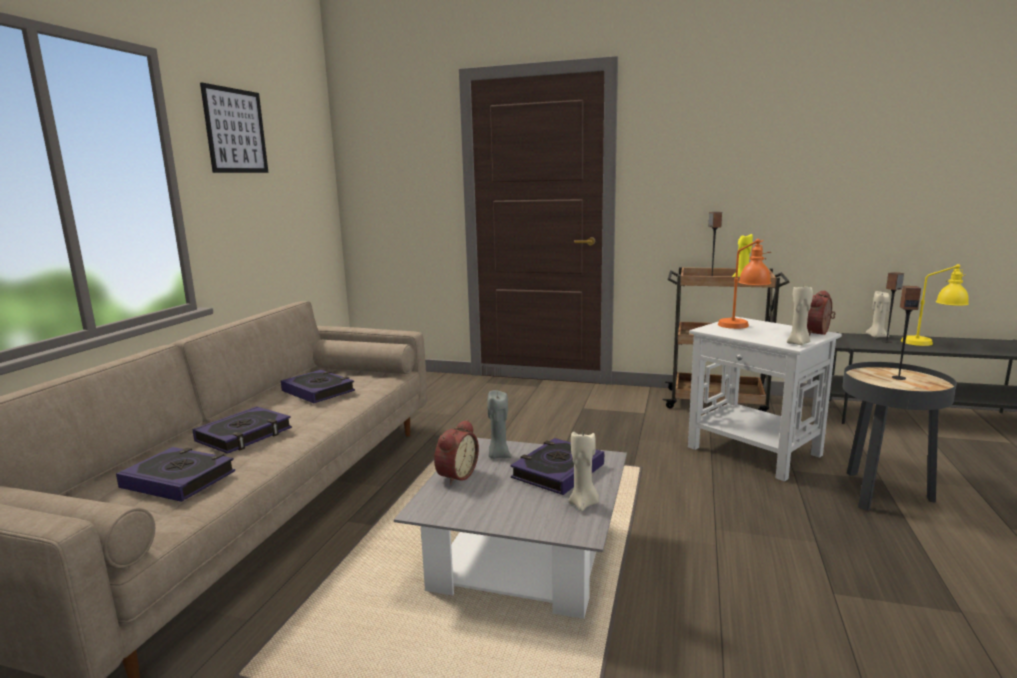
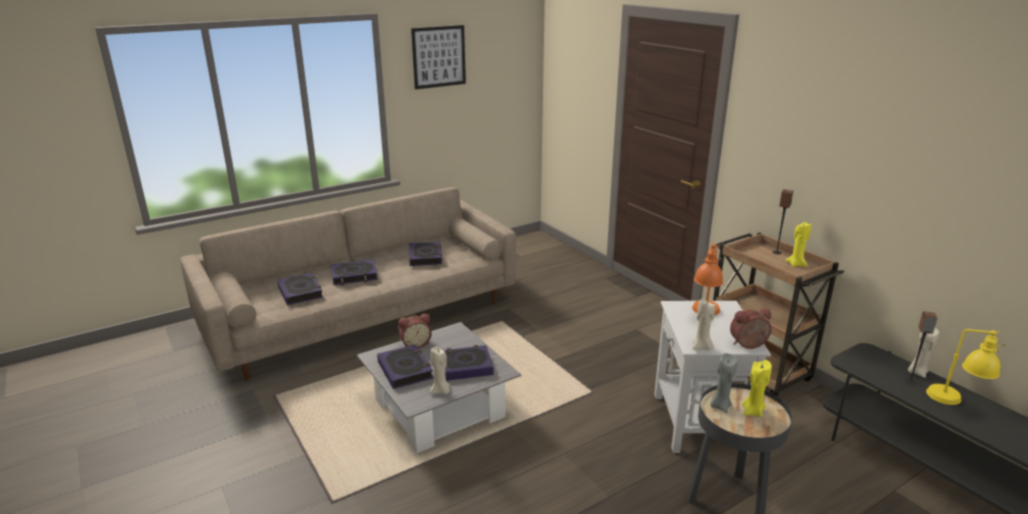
camera: 40 degrees right, 10 degrees up
grey candle [487,390,511,459] -> grey candle moved to [710,353,737,413]
speaker [892,286,921,380] -> yellow candle [742,360,772,417]
none -> book [377,345,433,389]

